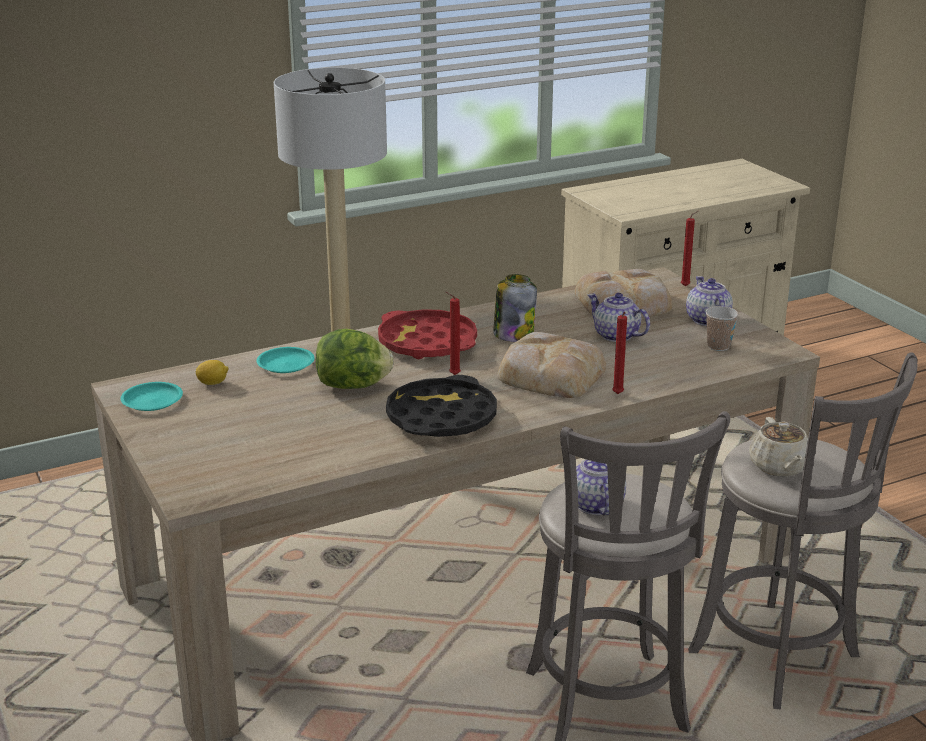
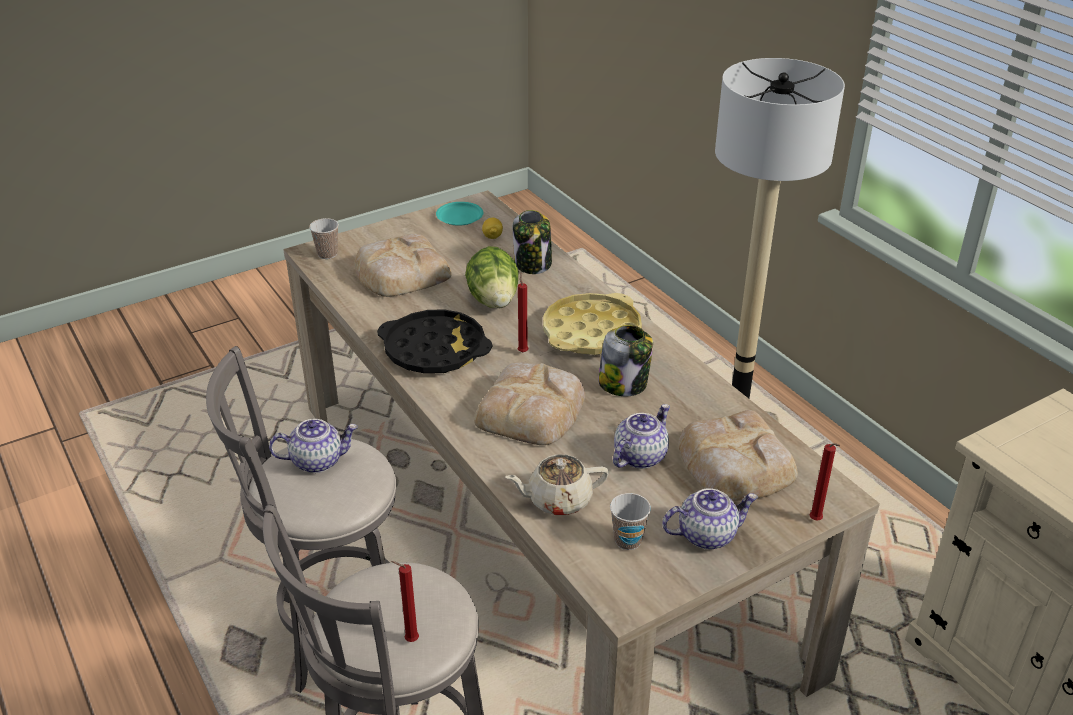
camera: 85 degrees right, 10 degrees up
turquoise plate [256,347,315,373] -> jar [513,210,552,274]
red tray [378,309,477,359] -> yellow tray [543,293,642,355]
red candle [612,312,627,394] -> red candle moved to [391,561,419,642]
beige teapot [749,417,808,477] -> beige teapot moved to [505,454,609,515]
none -> cup [309,218,339,259]
none -> bread [354,234,452,297]

